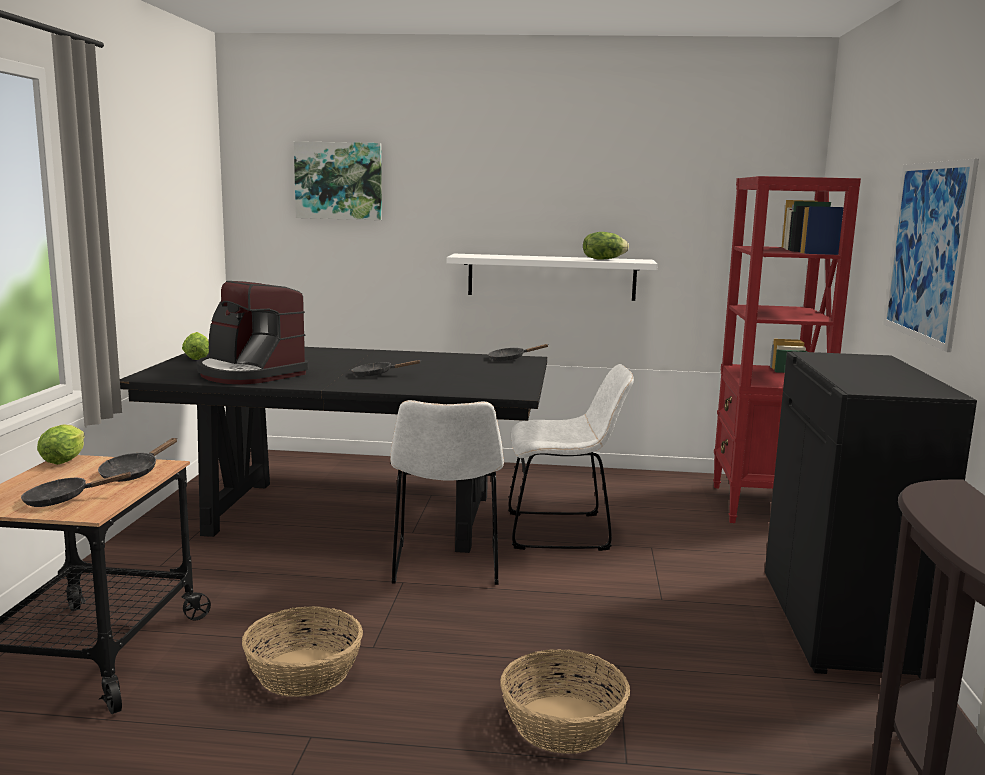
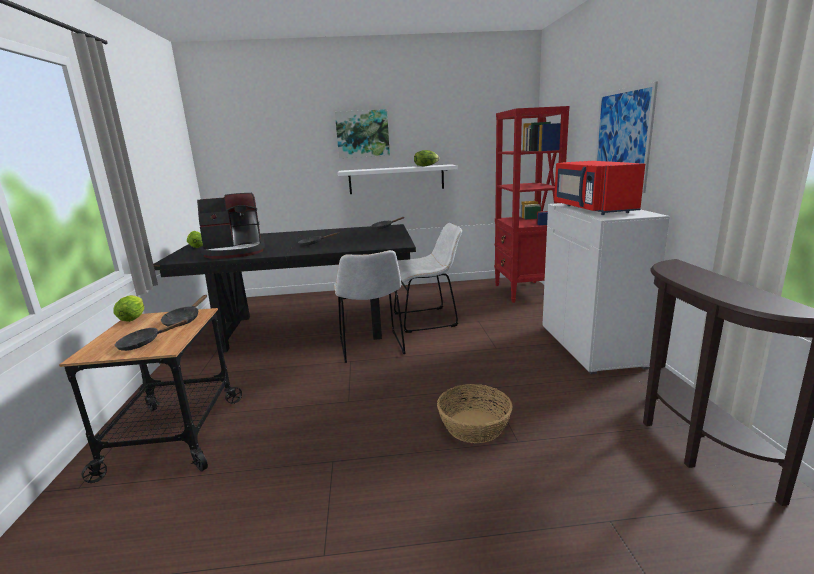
camera: 10 degrees left, 5 degrees up
coffee machine [196,281,309,385] -> coffee machine turned 45 degrees counterclockwise [197,193,265,259]
basket [242,606,363,697] -> none
picture [294,141,382,220] -> picture moved to [335,109,390,158]
black cabinet [765,351,977,678] -> white cabinet [542,203,670,374]
none -> red microwave [554,161,645,215]

